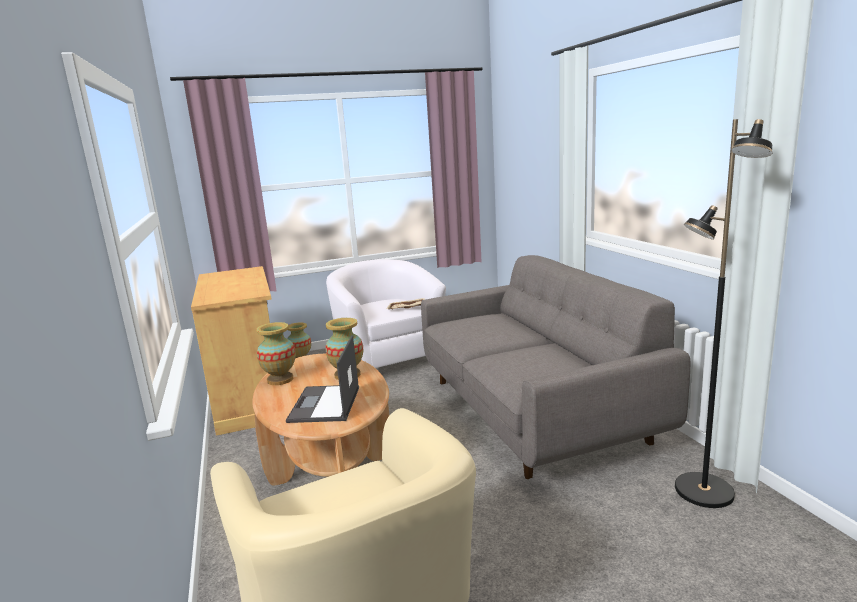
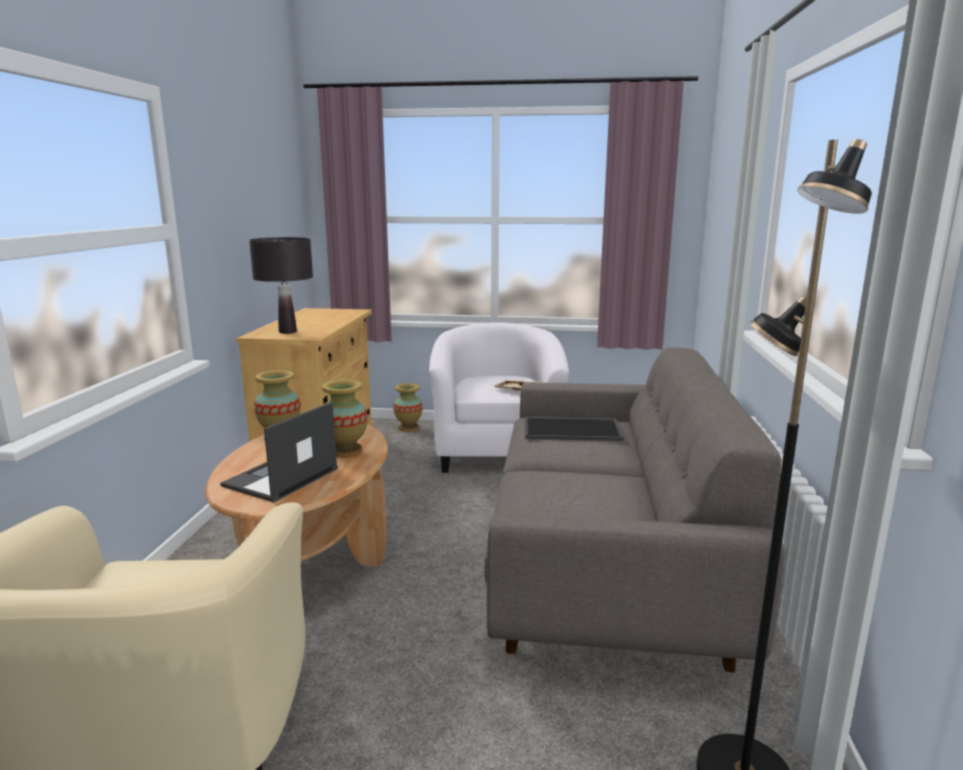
camera: 25 degrees right, 0 degrees up
none -> black table lamp [249,237,313,334]
none -> tray [525,417,624,441]

